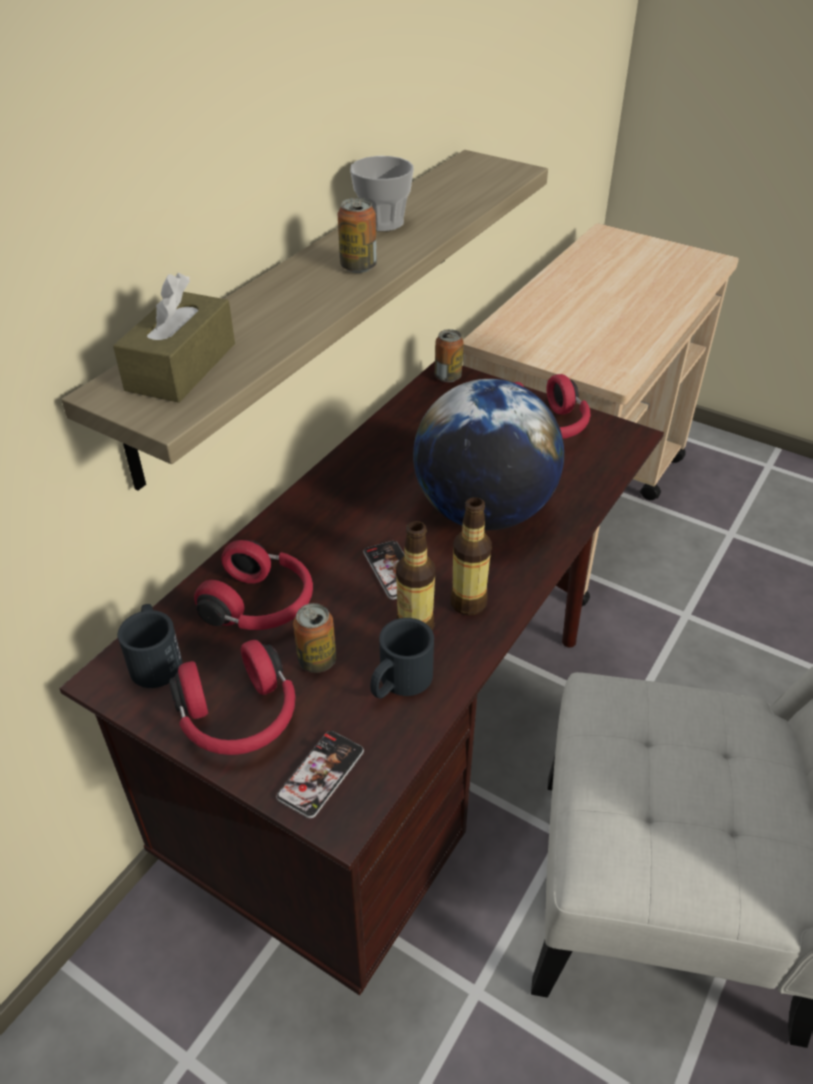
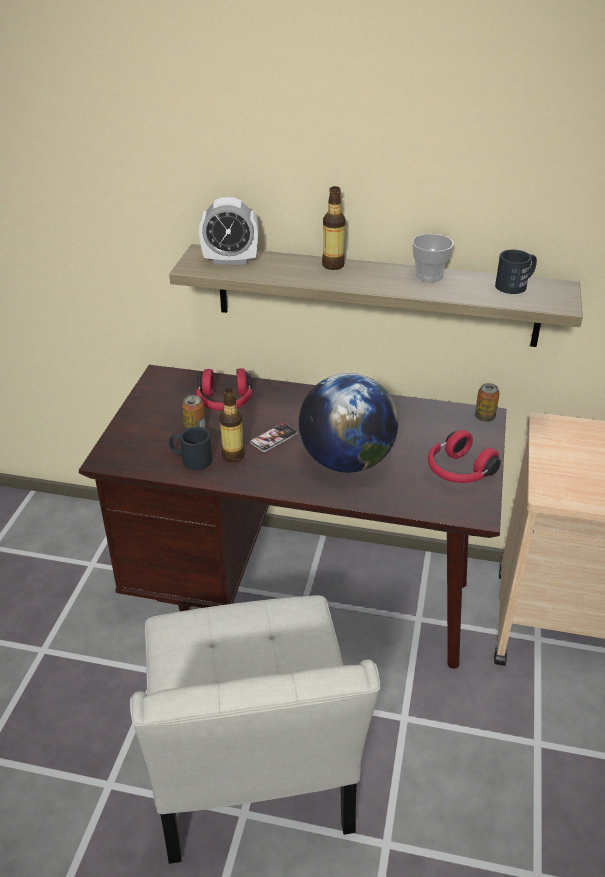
camera: 70 degrees right, 5 degrees down
brown tissue box [113,273,235,403] -> alarm clock [199,197,258,265]
black mug [118,604,183,688] -> black mug moved to [495,250,537,294]
red headphones [169,640,295,755] -> none
phone [276,731,364,818] -> none
can [338,198,377,273] -> none
bottle [450,497,492,616] -> bottle moved to [322,186,346,270]

